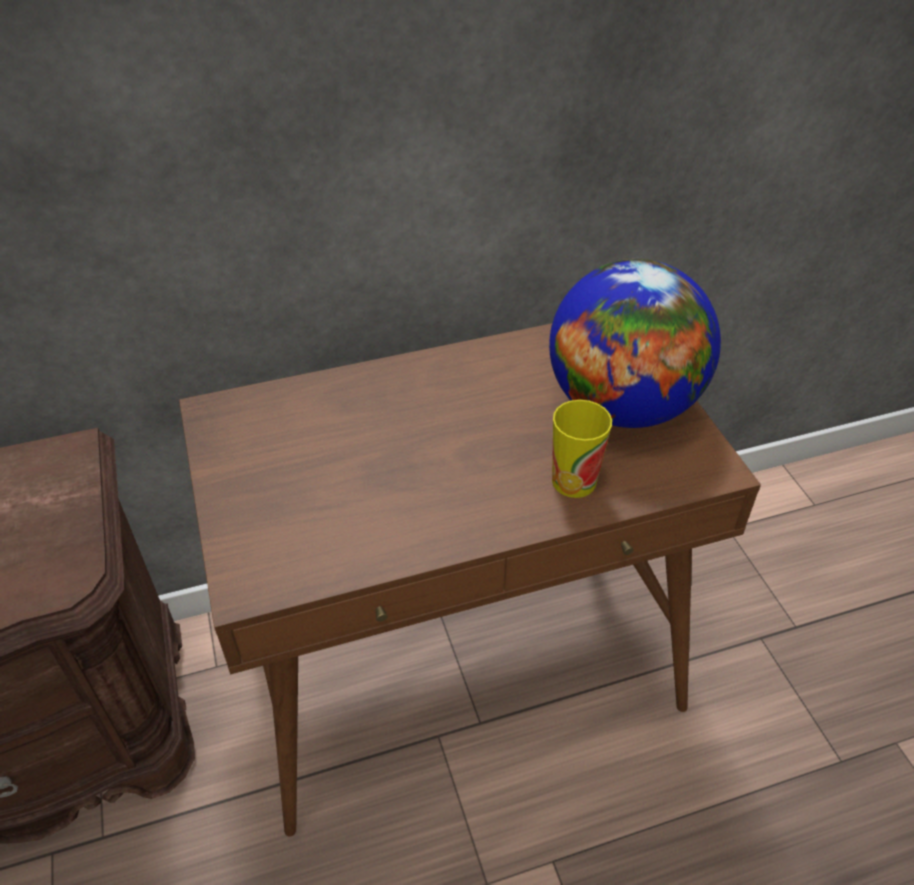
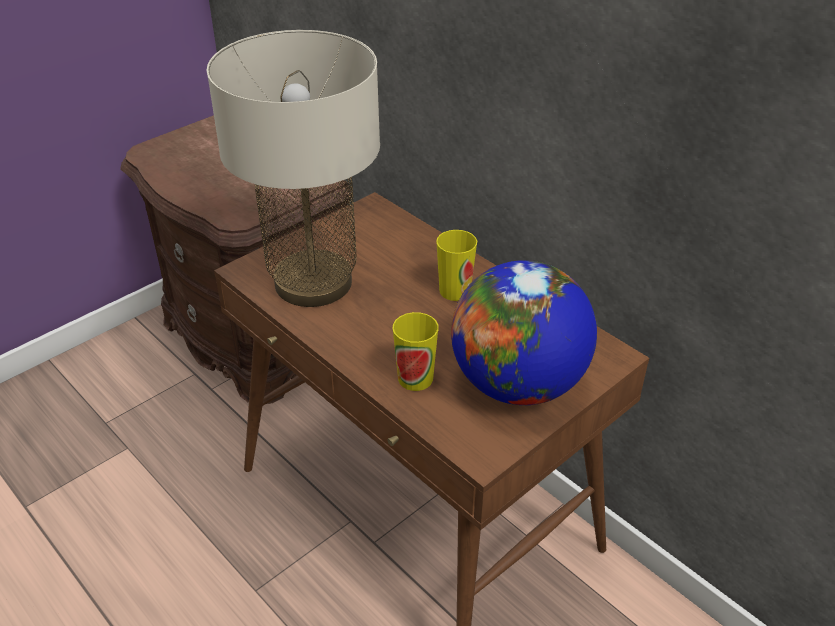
camera: 65 degrees right, 5 degrees down
none -> table lamp [206,30,380,307]
none -> cup [436,230,477,301]

